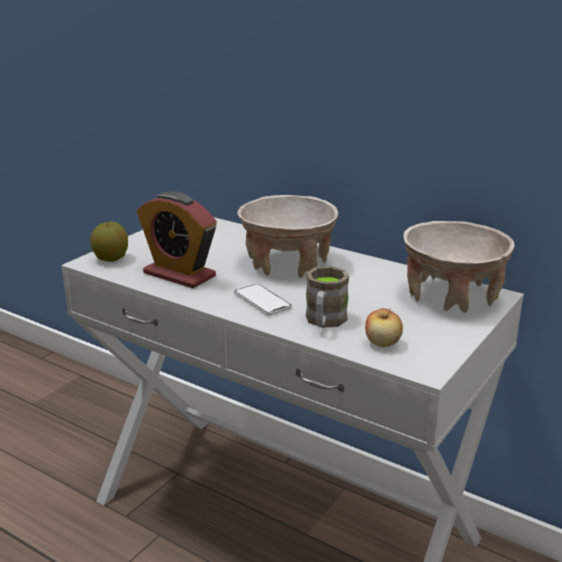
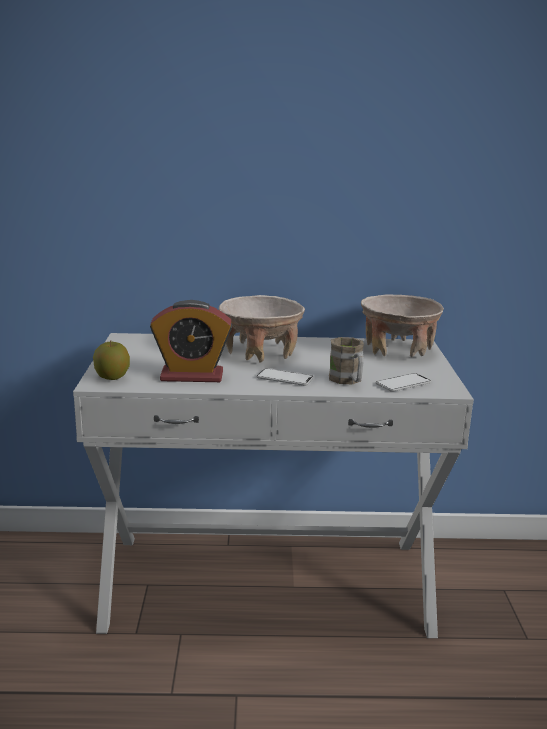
camera: 35 degrees left, 5 degrees down
apple [365,308,403,347] -> phone [375,373,431,392]

